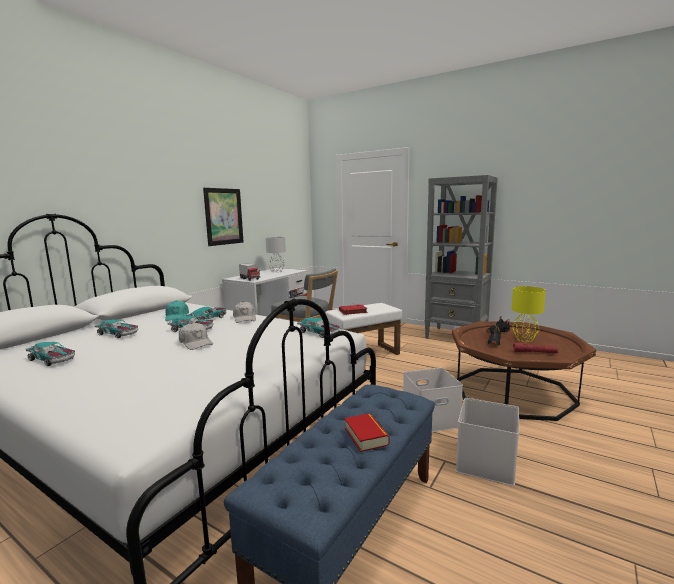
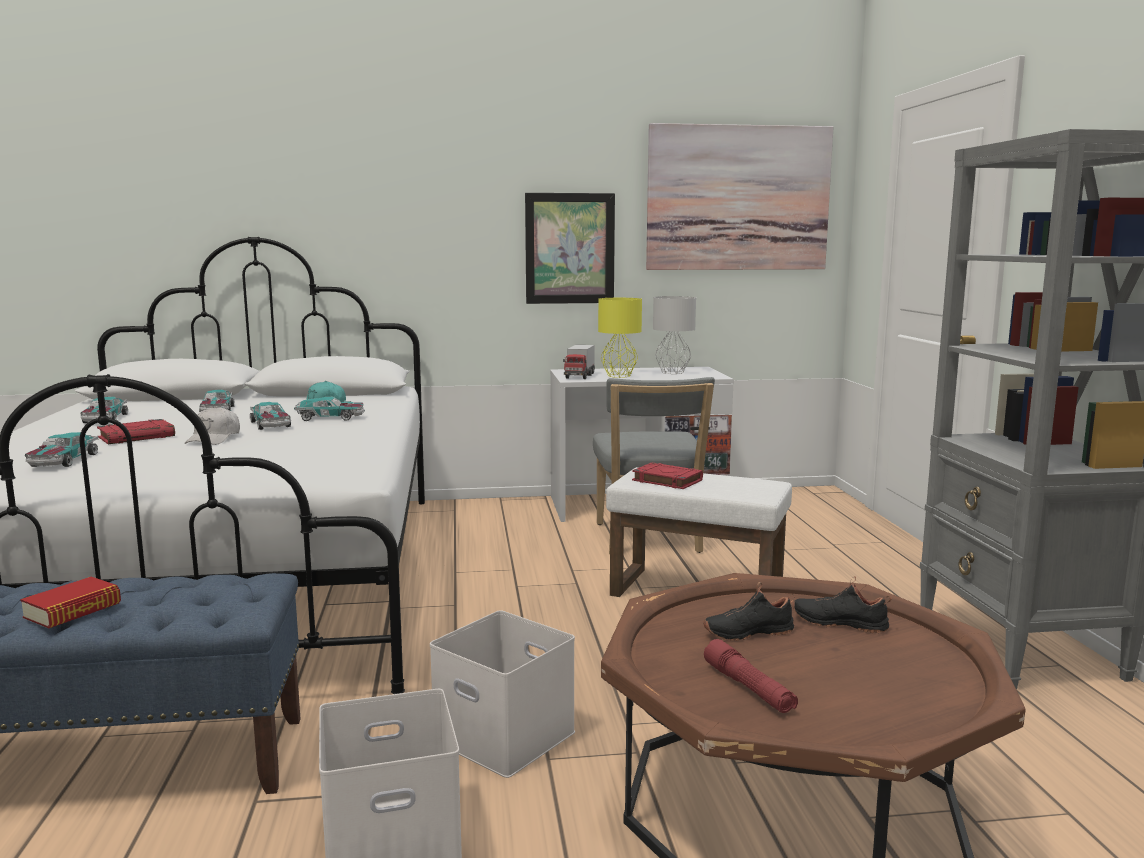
camera: 50 degrees right, 0 degrees up
white cap [233,301,256,323] -> none
toy car [297,318,340,338] -> toy car moved to [25,432,98,467]
yellow table lamp [511,286,546,342] -> yellow table lamp moved to [598,298,642,378]
none -> red book [97,419,175,444]
none -> picture [646,123,834,270]

